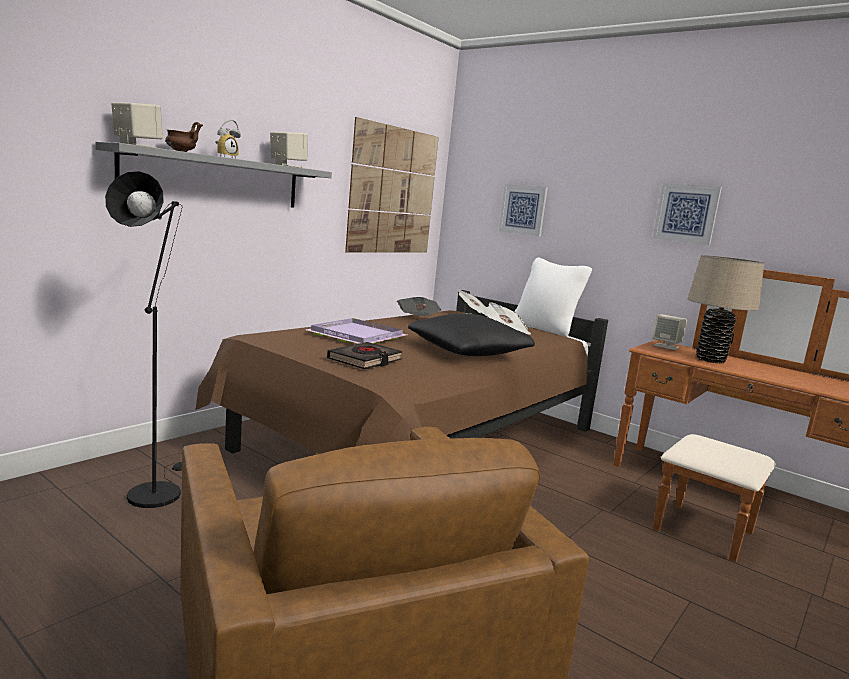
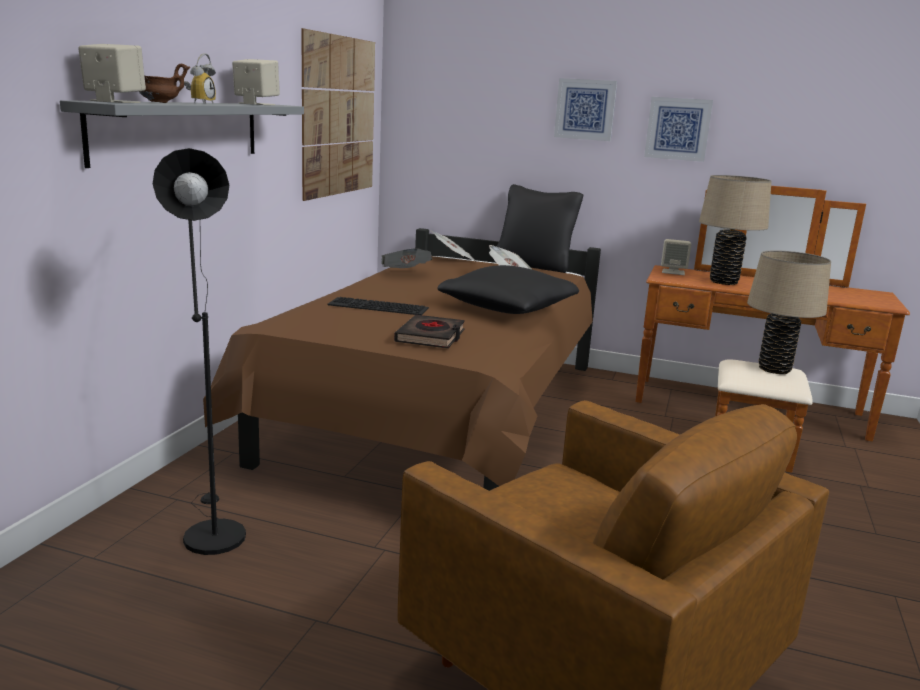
camera: 20 degrees left, 5 degrees up
purple tray [306,318,407,344] -> keyboard [327,297,429,315]
picture [499,184,548,236] -> picture moved to [554,78,617,141]
white pillow [514,257,592,337] -> black pillow [493,184,583,273]
none -> beige table lamp [747,250,831,374]

